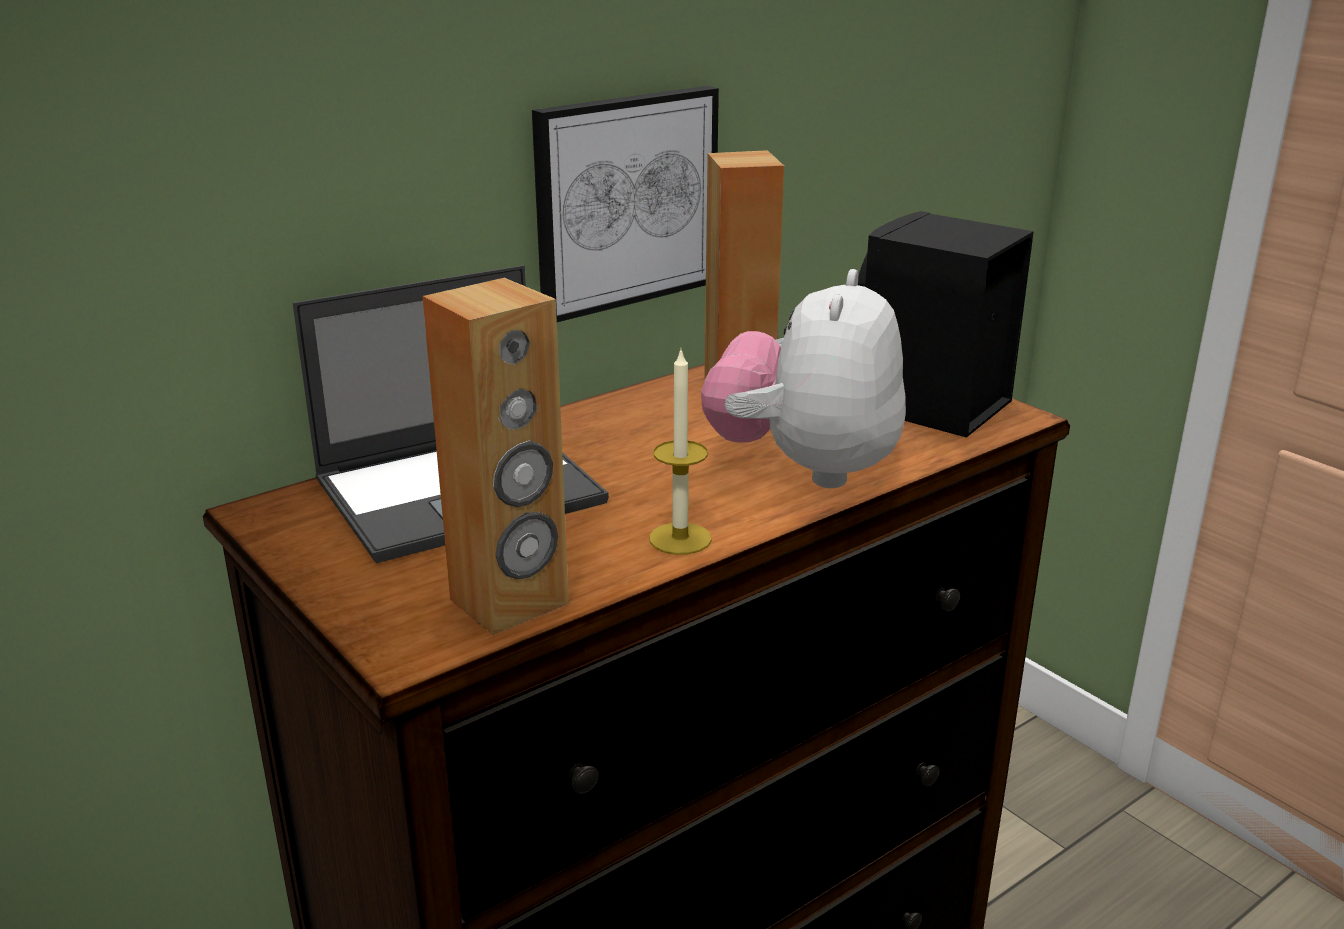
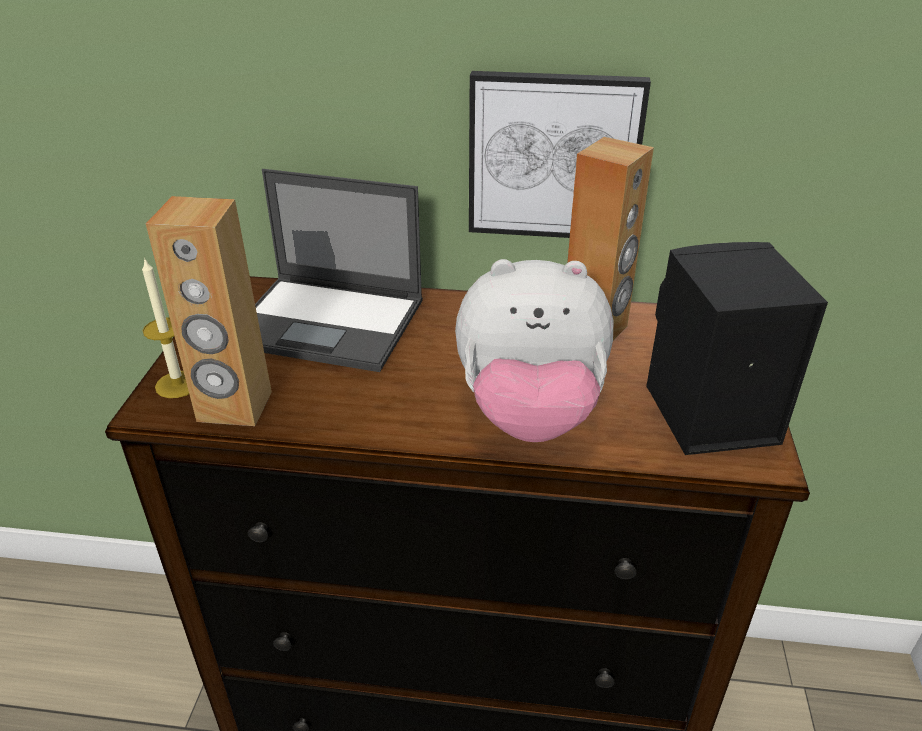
camera: 45 degrees right, 10 degrees up
candle [649,347,712,555] -> candle moved to [142,257,189,398]
plush toy [701,269,906,488] -> plush toy turned 150 degrees counterclockwise [455,259,614,442]

